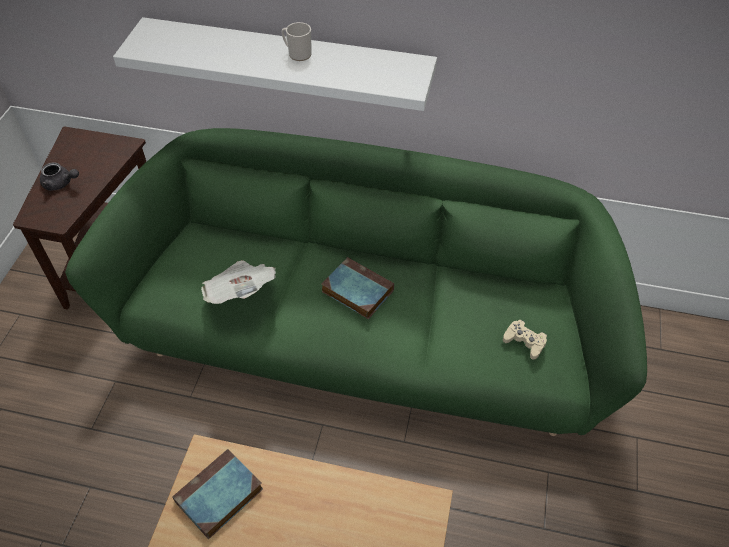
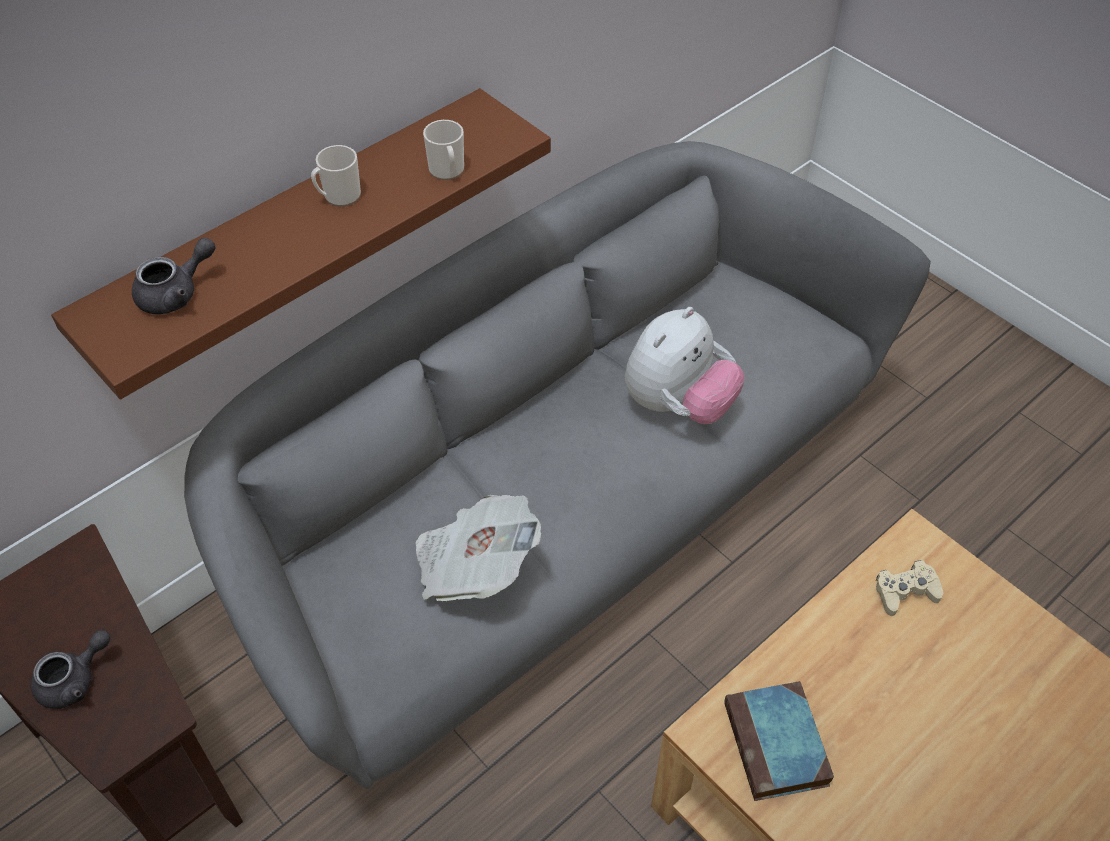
camera: 55 degrees left, 0 degrees up
green sofa [65,128,647,436] -> grey sofa [184,141,931,789]
white shelf [113,17,437,111] -> brown shelf [51,88,551,399]
book [322,257,394,319] -> none
beige game controller [503,320,547,360] -> beige game controller moved to [876,560,943,616]
none -> grey teapot [132,238,216,314]
none -> mug [423,120,464,180]
none -> plush toy [625,307,745,424]

